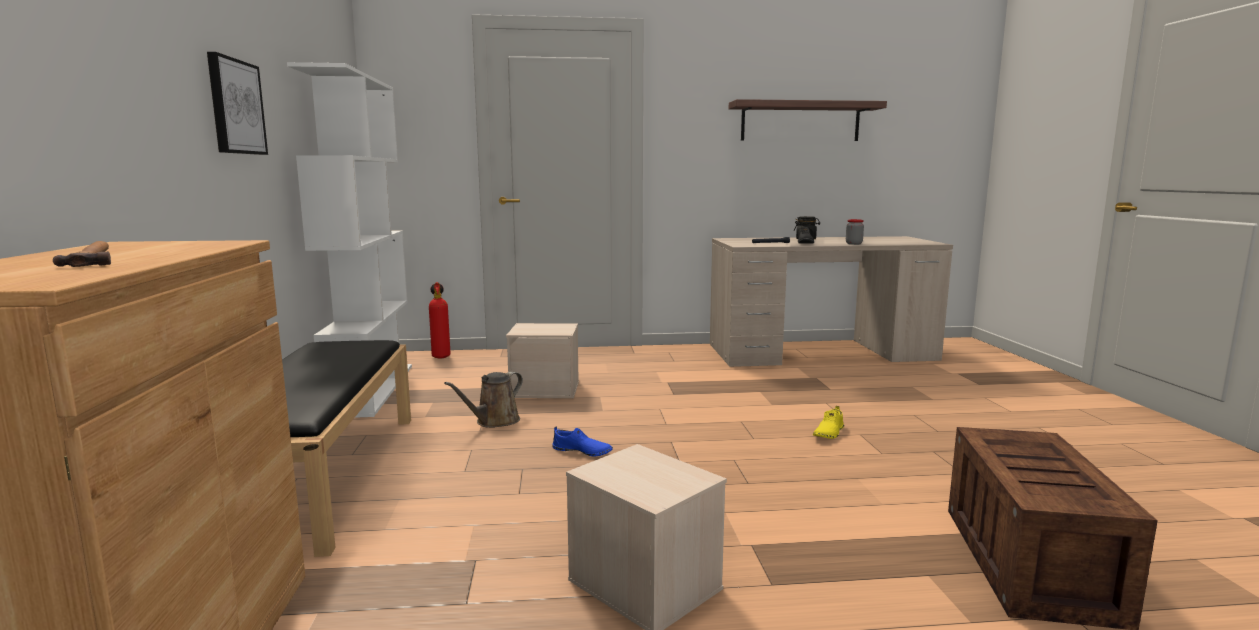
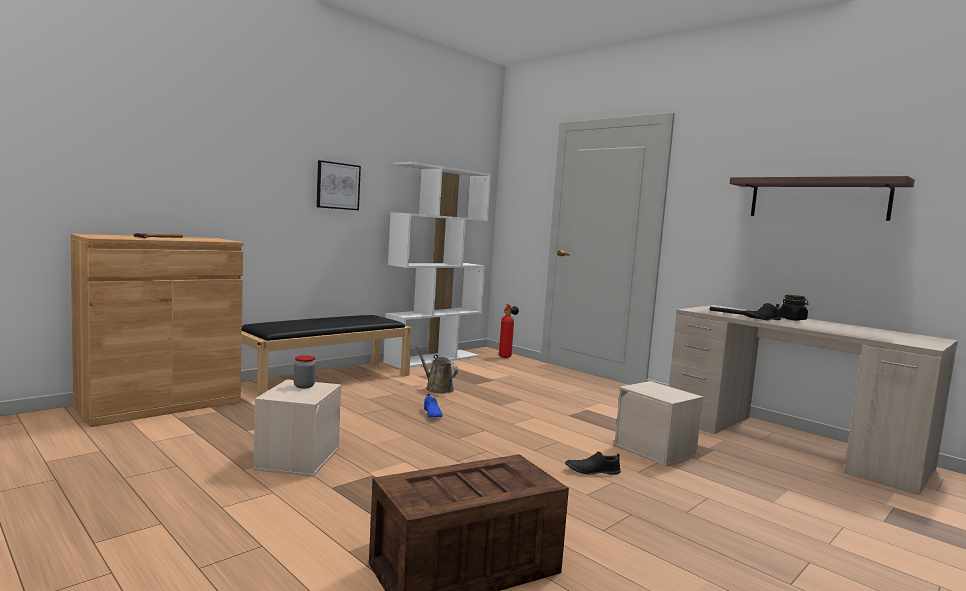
camera: 50 degrees right, 5 degrees down
brown watering can [444,372,523,428] -> brown watering can turned 45 degrees clockwise [416,346,458,393]
beige storage box [506,323,579,398] -> beige storage box moved to [614,381,703,467]
yellow shoe [813,406,844,439] -> black shoe [565,452,621,475]
jar [846,219,864,245] -> jar moved to [294,355,316,388]

